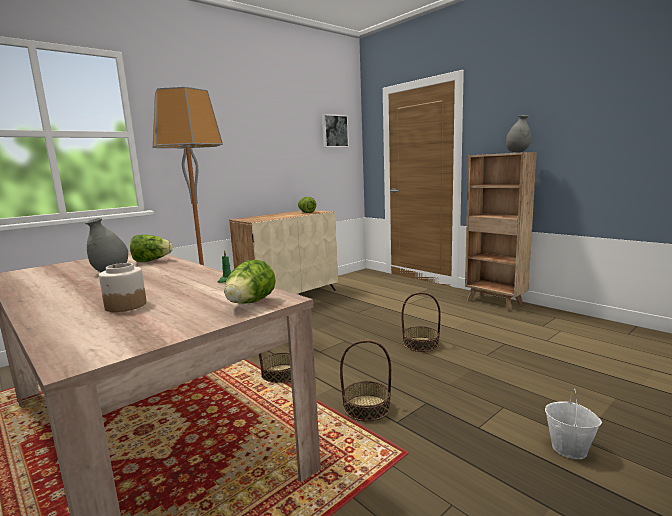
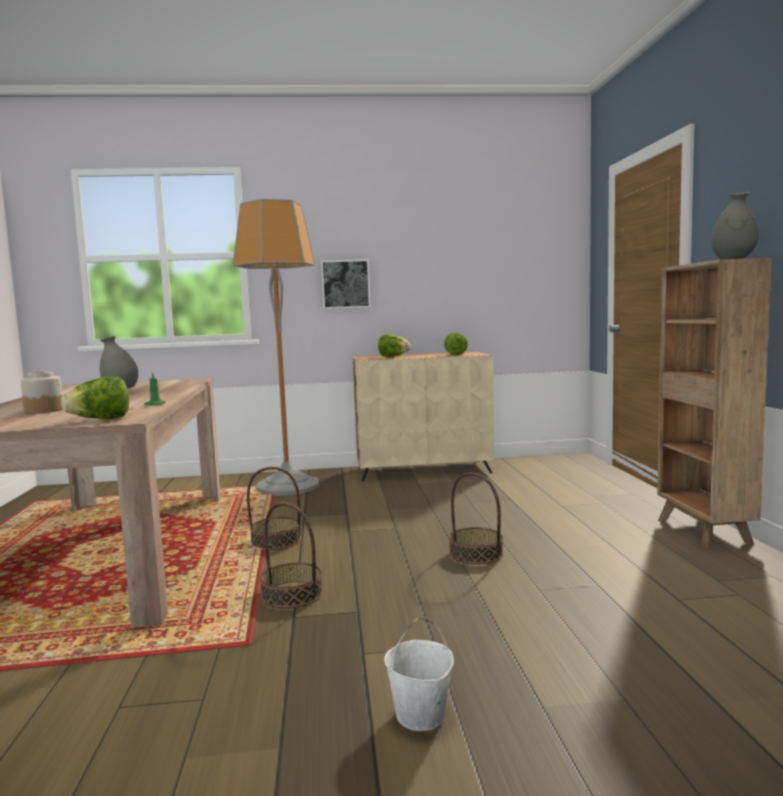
camera: 35 degrees right, 5 degrees down
lettuce [130,235,173,262] -> lettuce moved to [378,334,411,357]
picture [322,114,349,147] -> picture moved to [321,259,371,309]

